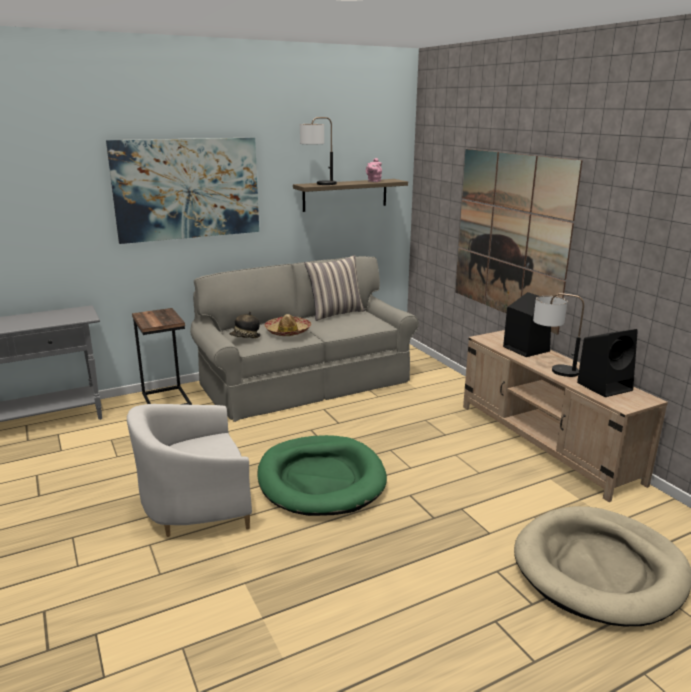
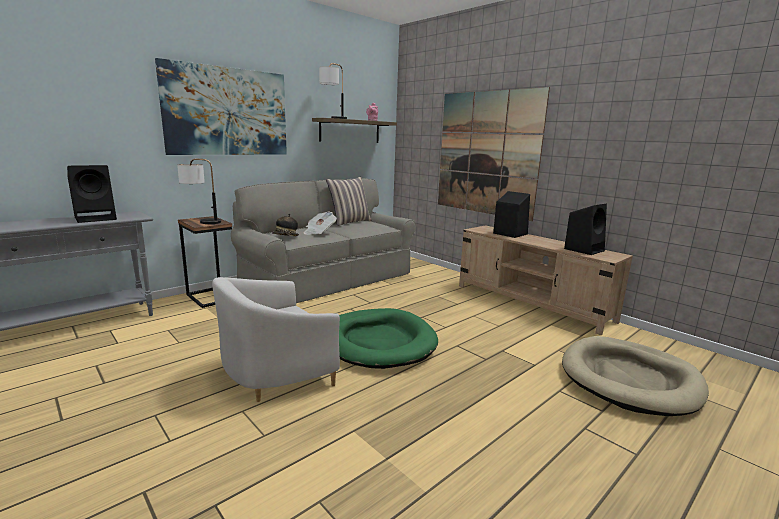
camera: 15 degrees left, 5 degrees down
hat [265,314,311,336] -> newspaper [304,212,337,235]
table lamp [533,293,584,377] -> table lamp moved to [177,159,221,224]
none -> black speaker [67,165,117,223]

